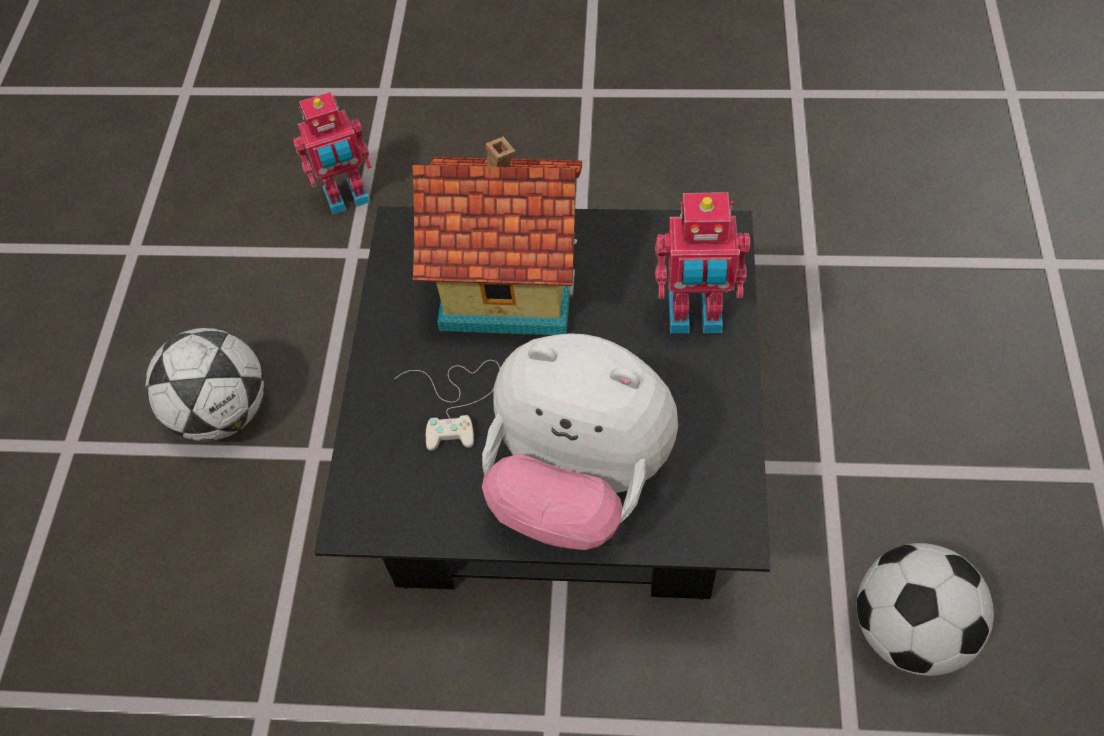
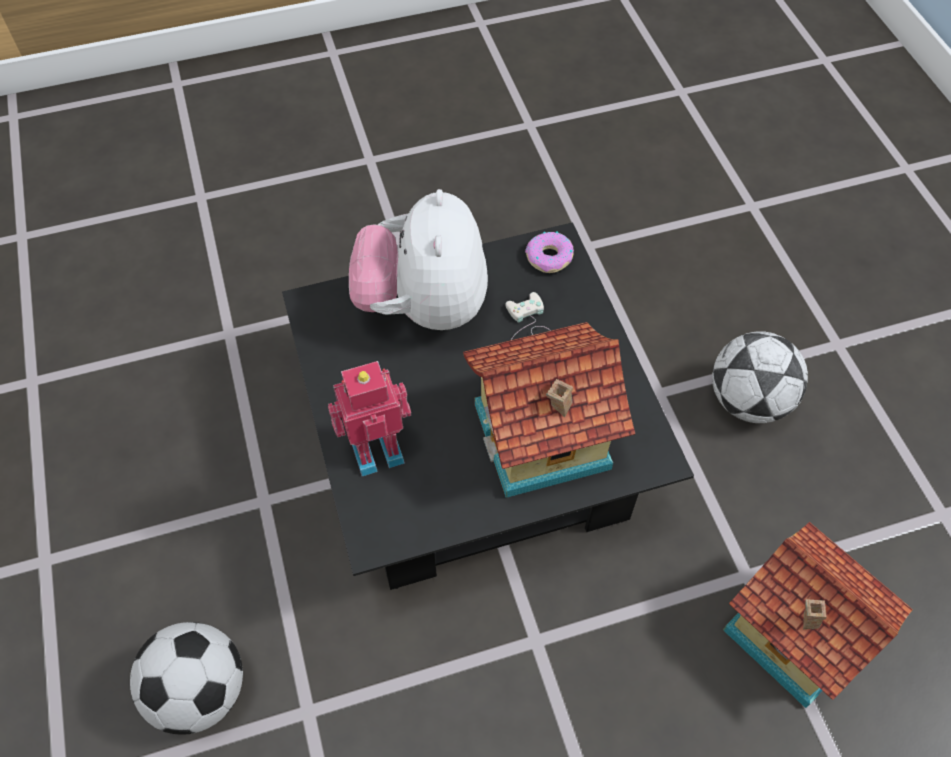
camera: 155 degrees right, 0 degrees up
toy robot [293,92,372,215] -> toy house [723,522,913,708]
plush toy [482,333,678,550] -> plush toy turned 90 degrees counterclockwise [349,189,488,330]
football [857,543,994,676] -> football moved to [130,622,243,735]
none -> donut [525,231,574,273]

